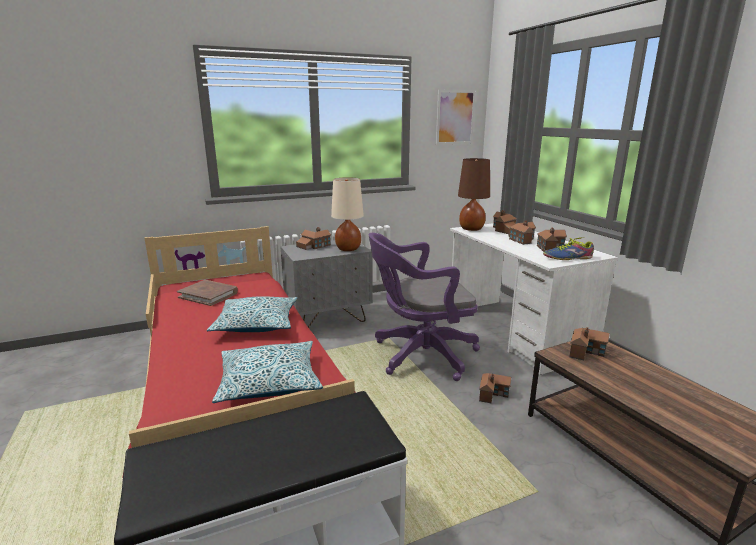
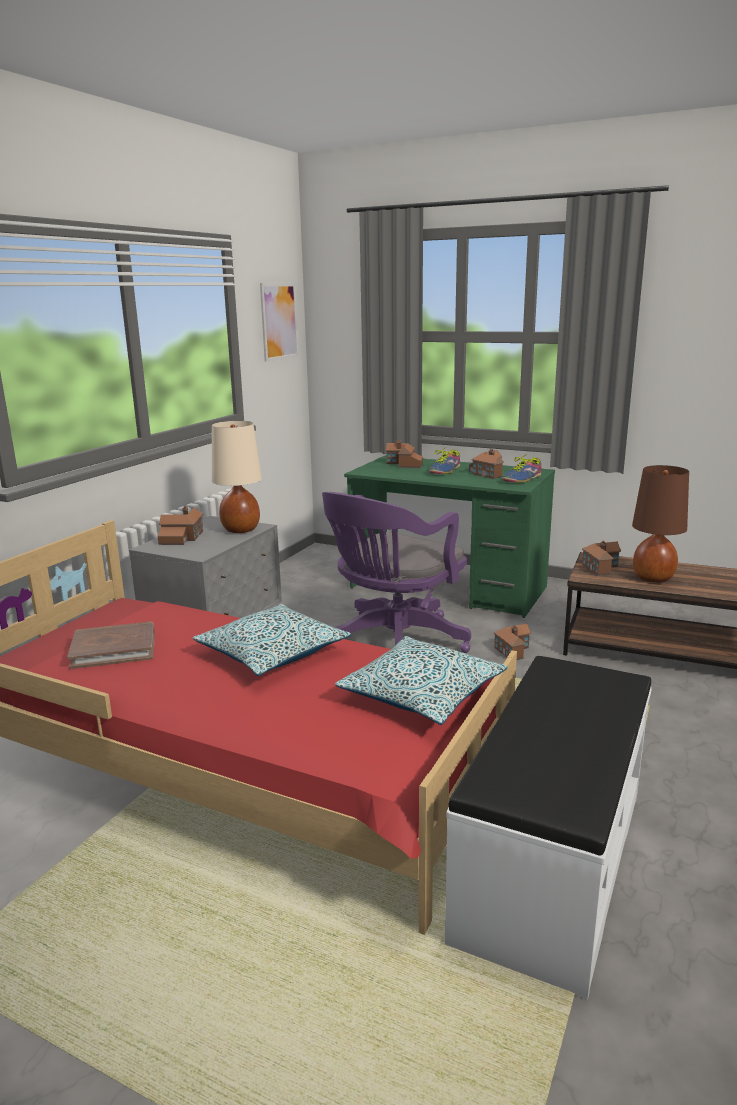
camera: 40 degrees left, 0 degrees up
white desk [450,223,618,375] -> green desk [344,455,555,618]
brown table lamp [458,158,490,231] -> brown table lamp moved to [632,465,689,583]
toy house [508,220,536,245] -> shoe [429,447,460,474]

